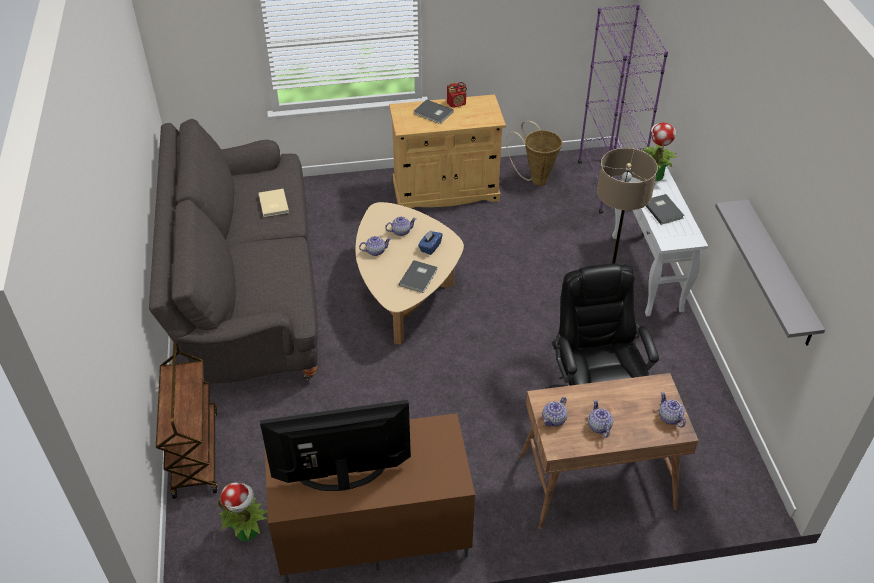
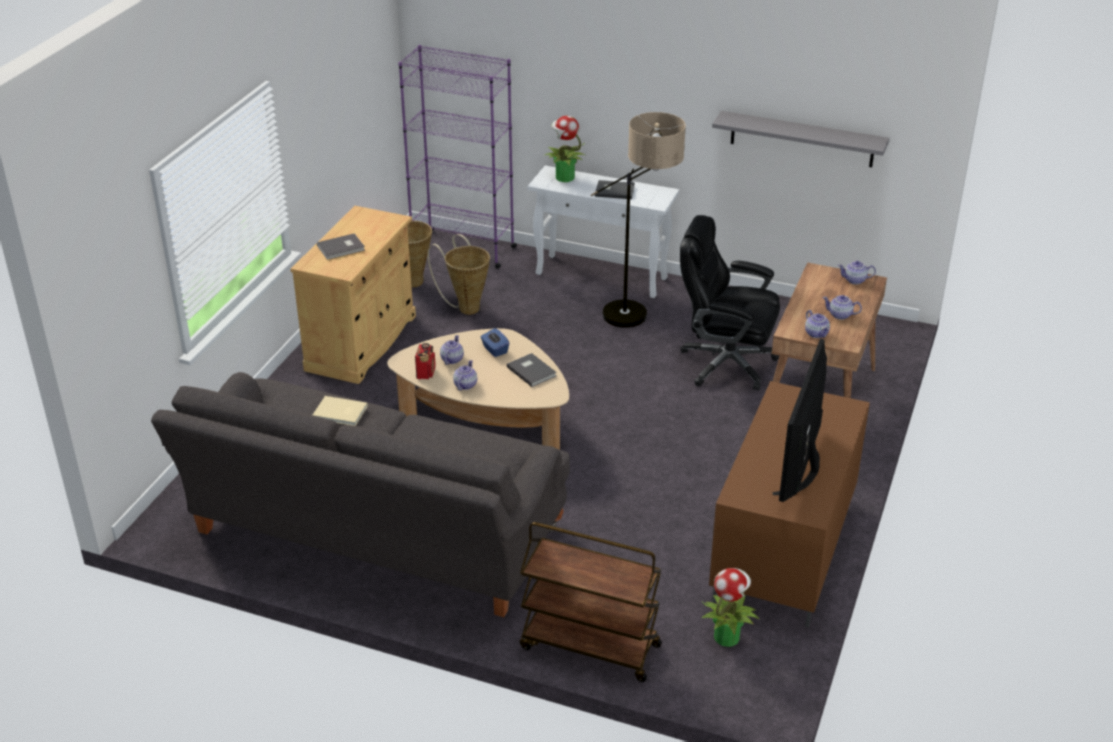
camera: 60 degrees left, 10 degrees down
radio [447,82,467,108] -> radio moved to [415,343,436,379]
none -> basket [428,234,490,315]

